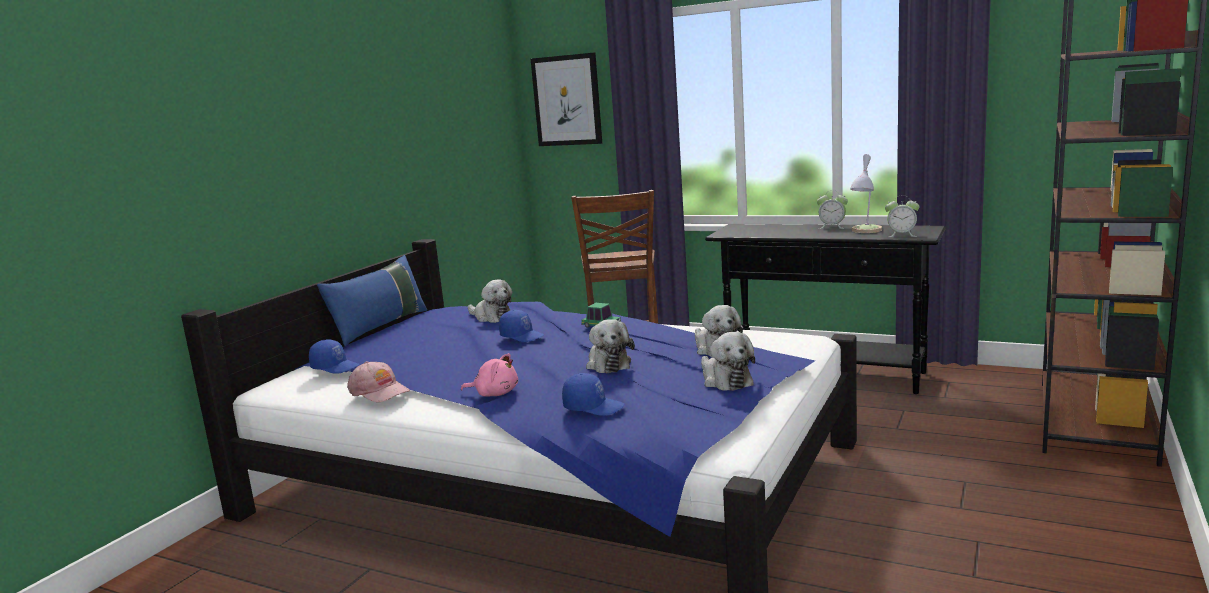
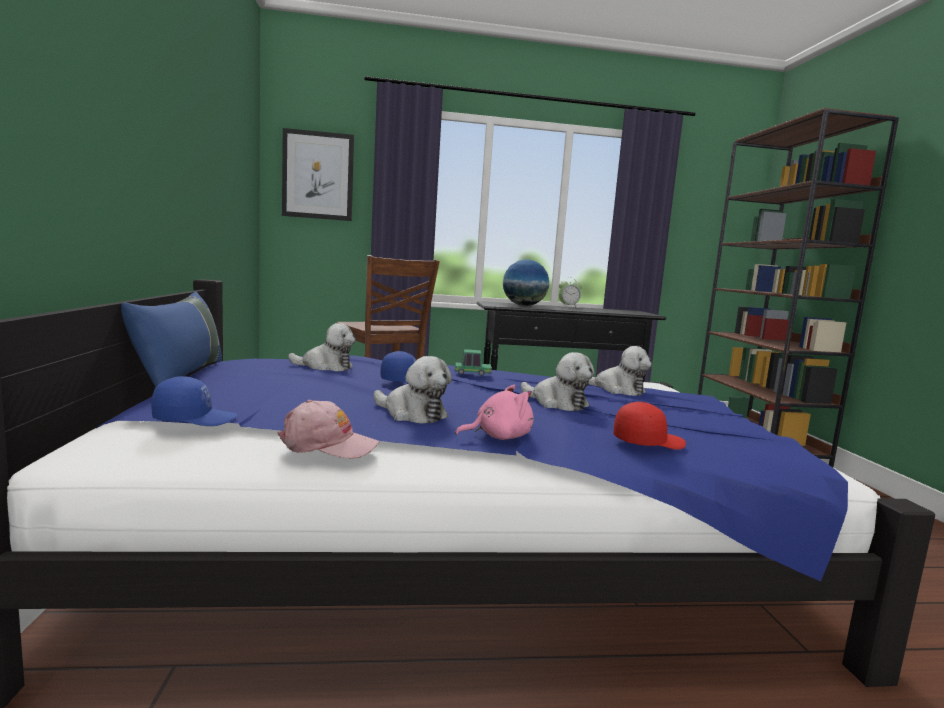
camera: 35 degrees left, 5 degrees down
blue cap [562,373,625,416] -> red cap [613,402,686,450]
plush toy [701,332,755,391] -> plush toy moved to [374,356,452,424]
table lamp [850,154,882,233] -> none
alarm clock [885,196,919,237] -> none
none -> globe [503,259,549,306]

